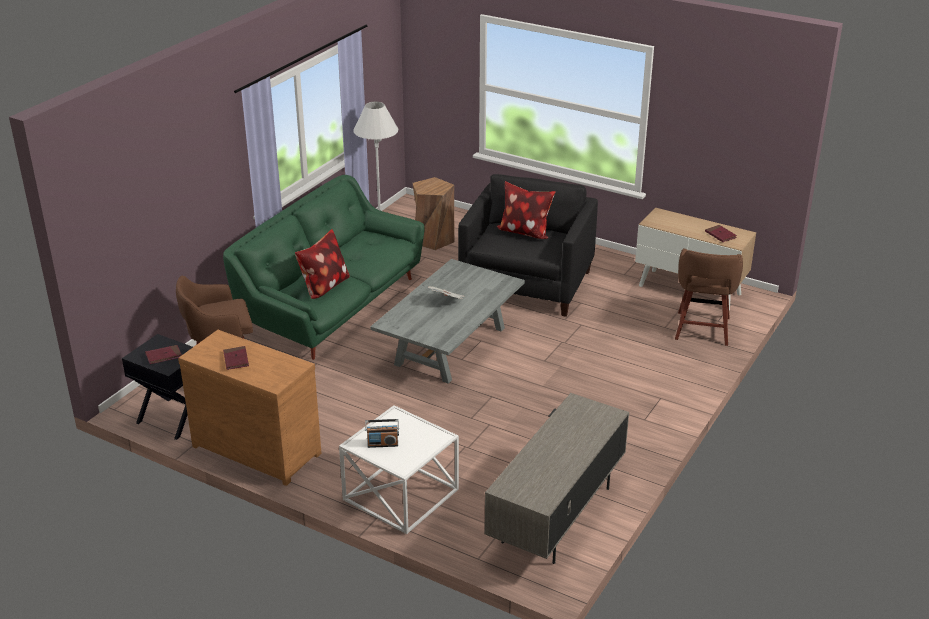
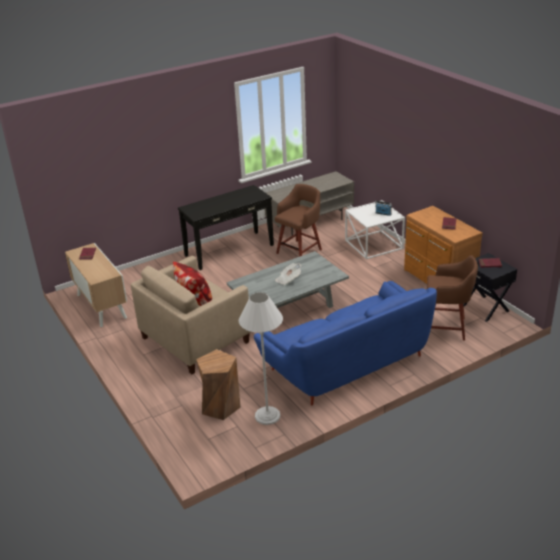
camera: 150 degrees left, 0 degrees up
green sofa [223,175,425,360] -> blue sofa [254,281,437,405]
pillow [295,229,350,299] -> none
black armchair [458,174,598,317] -> beige armchair [131,256,251,374]
brown stool [675,249,743,346] -> brown stool moved to [275,184,322,257]
none -> black console table [178,185,274,270]

